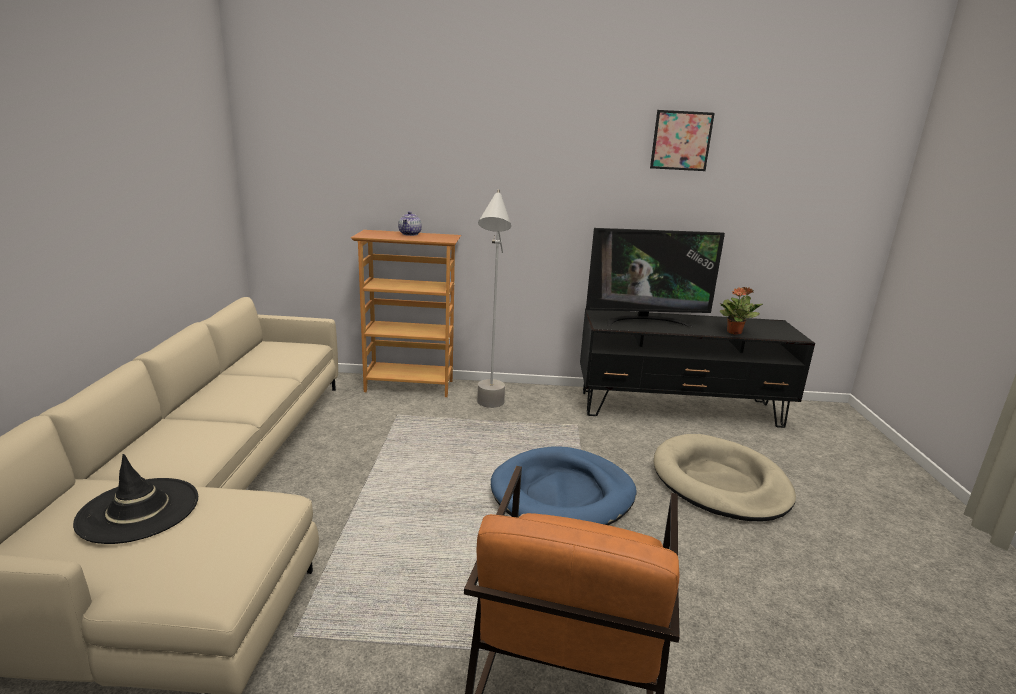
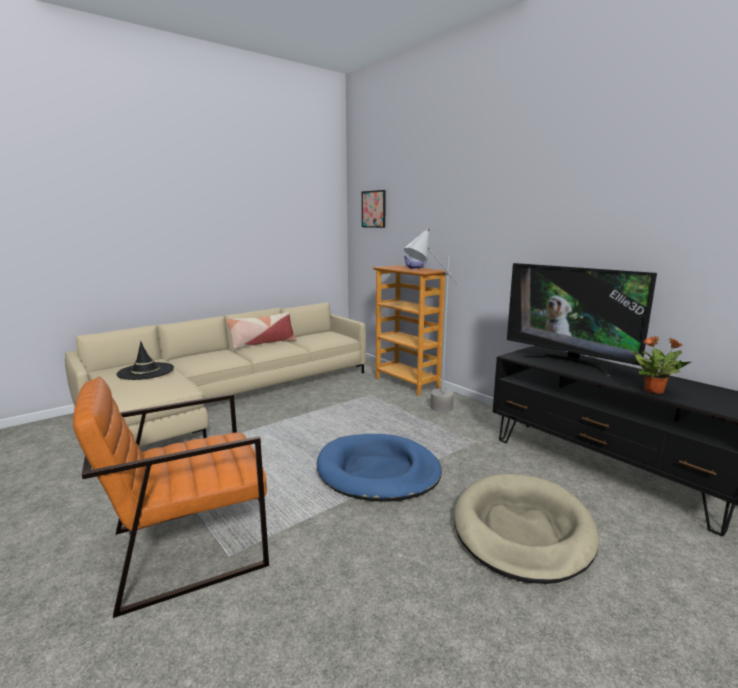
camera: 50 degrees right, 5 degrees down
picture [650,110,715,171] -> picture moved to [362,190,386,228]
none -> pillow [226,311,296,349]

